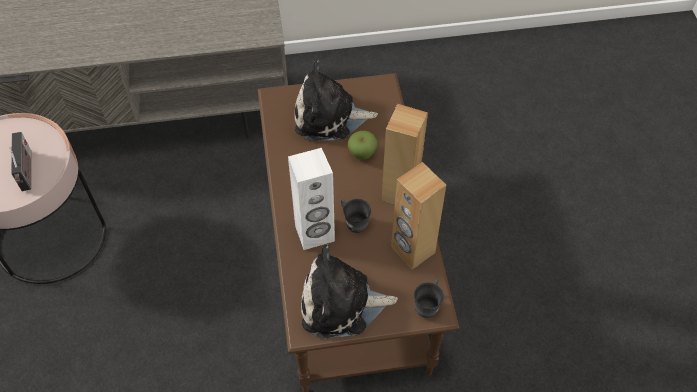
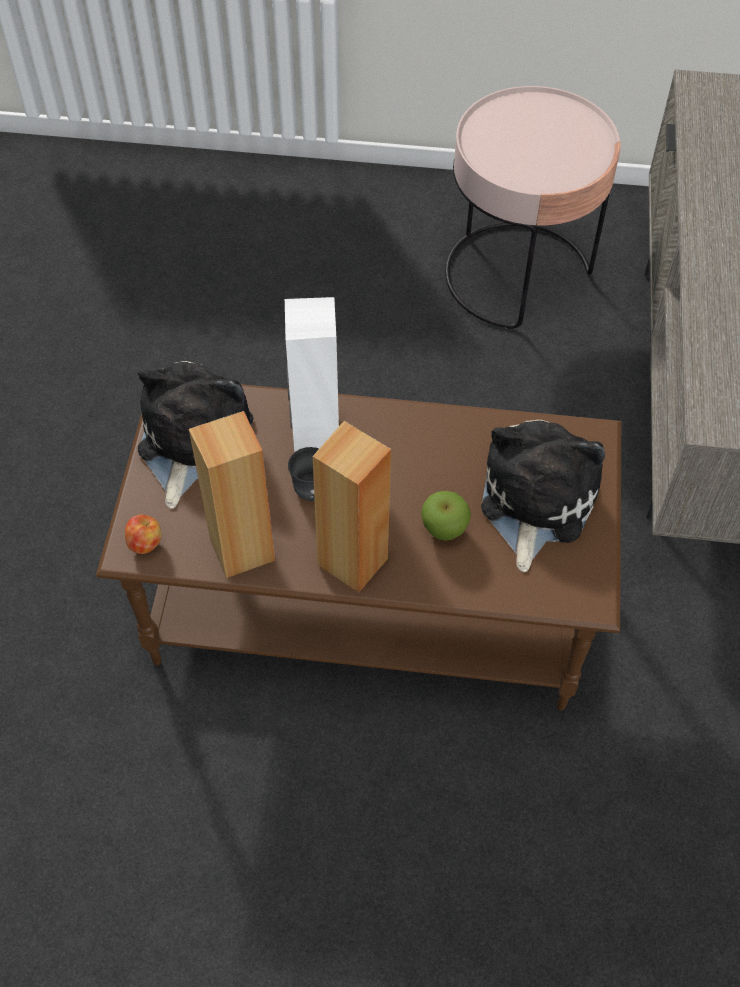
camera: 105 degrees right, 0 degrees up
radio [10,132,31,191] -> none
grey mug [414,278,444,318] -> apple [125,515,161,554]

